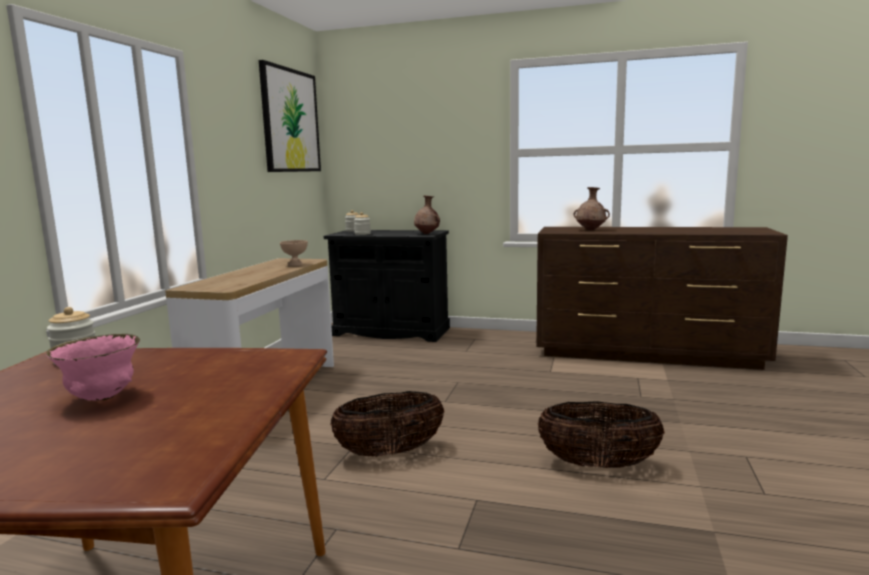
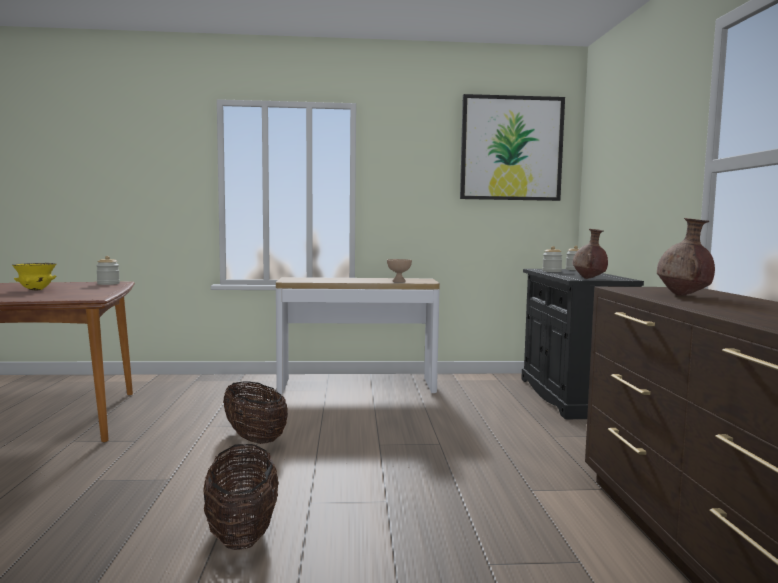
camera: 70 degrees right, 5 degrees down
pink bowl [46,334,140,401] -> yellow bowl [12,263,57,290]

